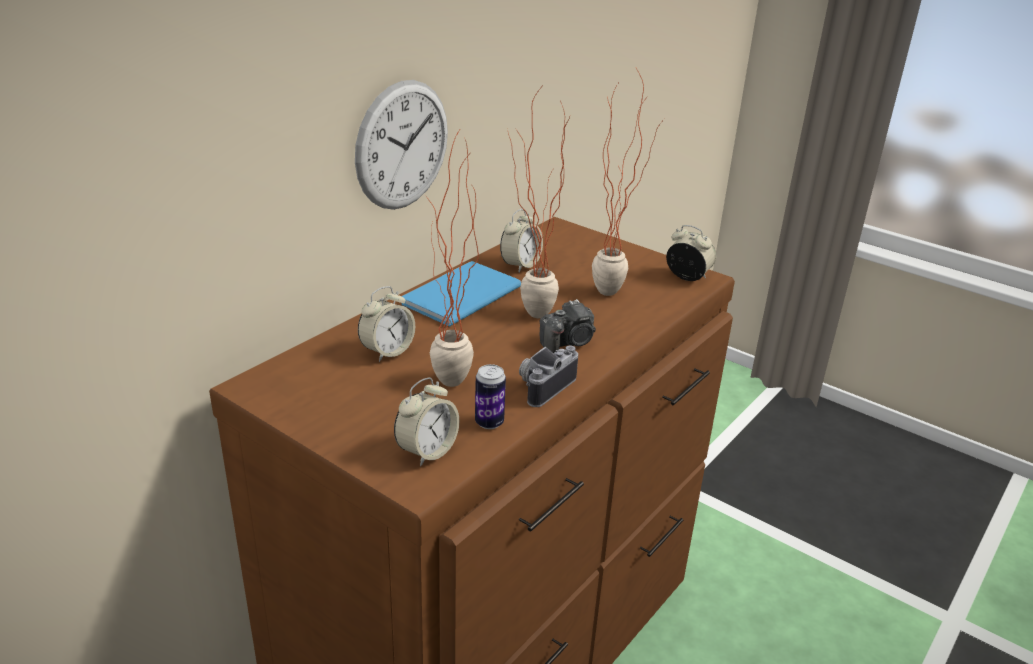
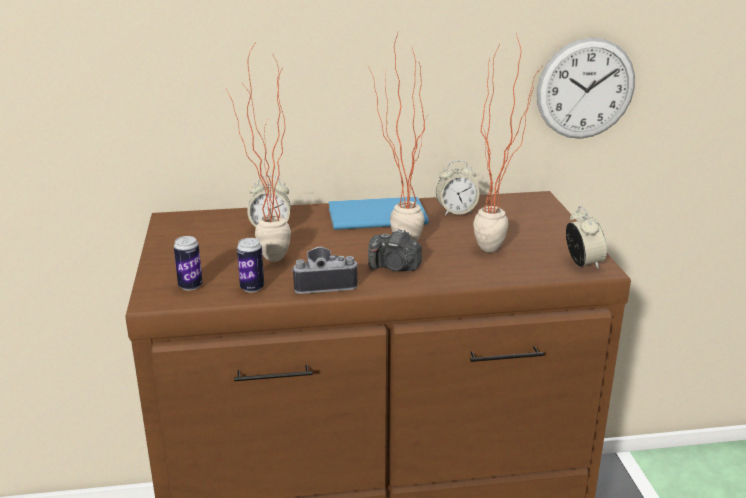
camera: 45 degrees right, 5 degrees down
wall clock [355,80,448,210] -> wall clock moved to [537,38,635,139]
alarm clock [394,377,459,466] -> can [174,236,203,291]

